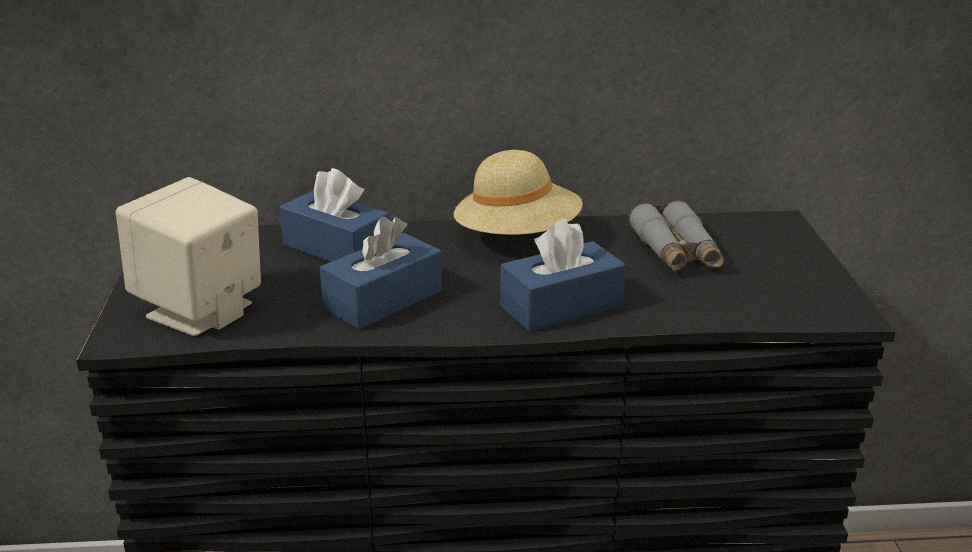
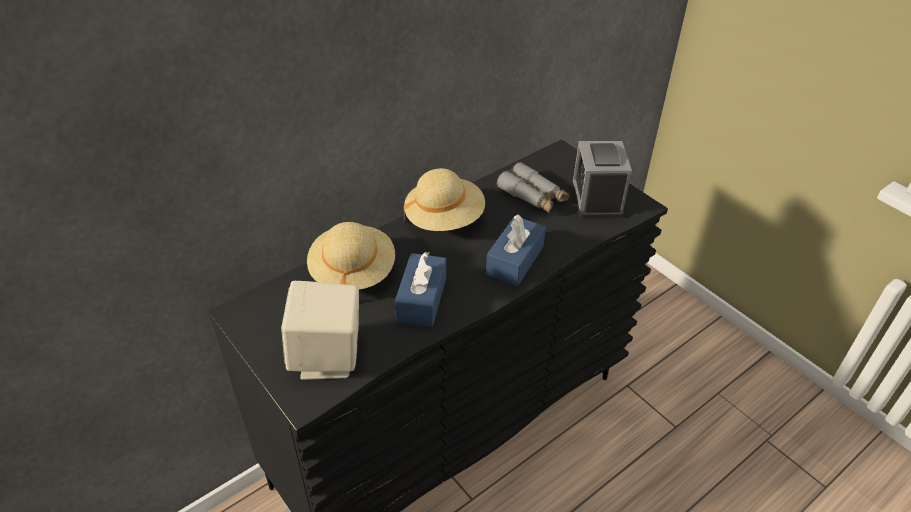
camera: 35 degrees left, 15 degrees up
blue tissue box [279,168,389,262] -> beige hat [307,222,395,290]
none -> alarm clock [572,141,632,219]

